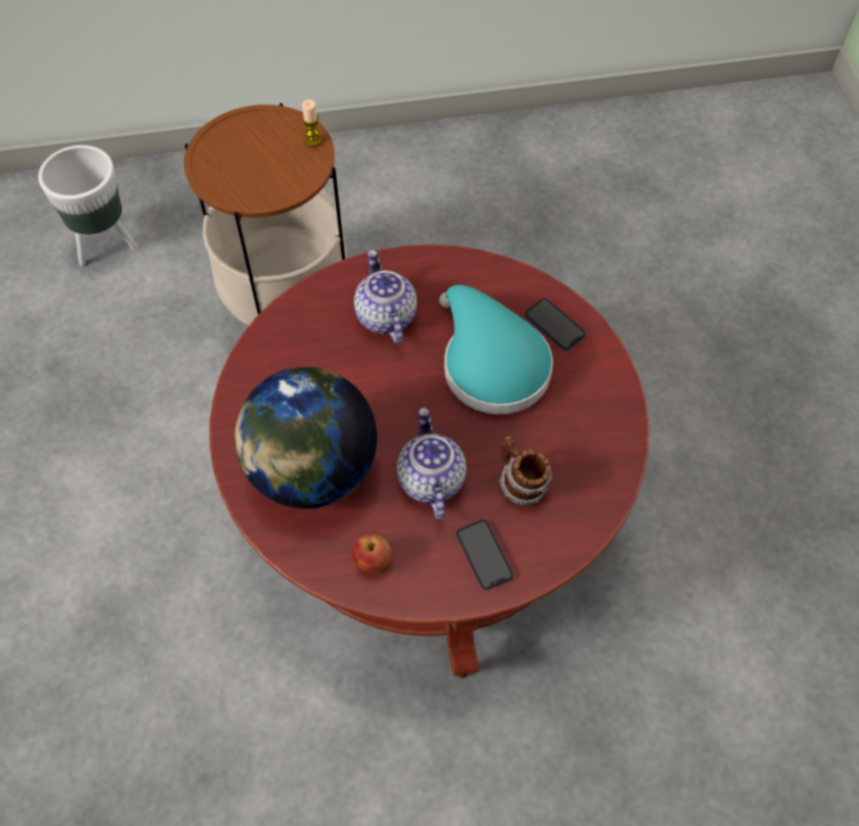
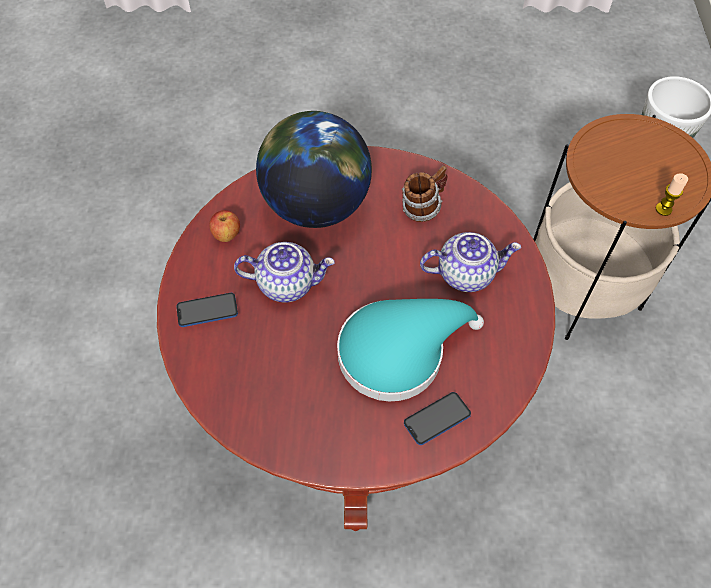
camera: 100 degrees right, 0 degrees up
mug [499,436,552,505] -> mug moved to [402,165,448,222]

